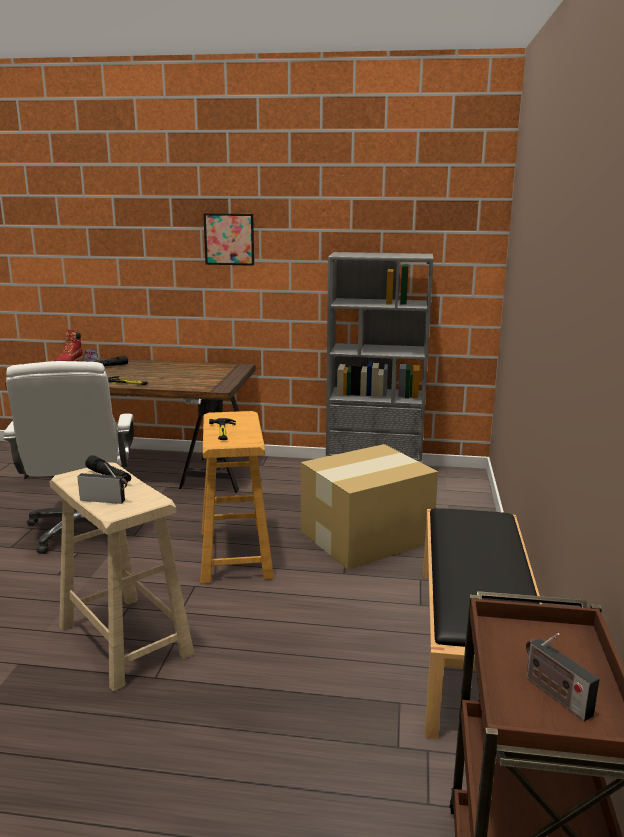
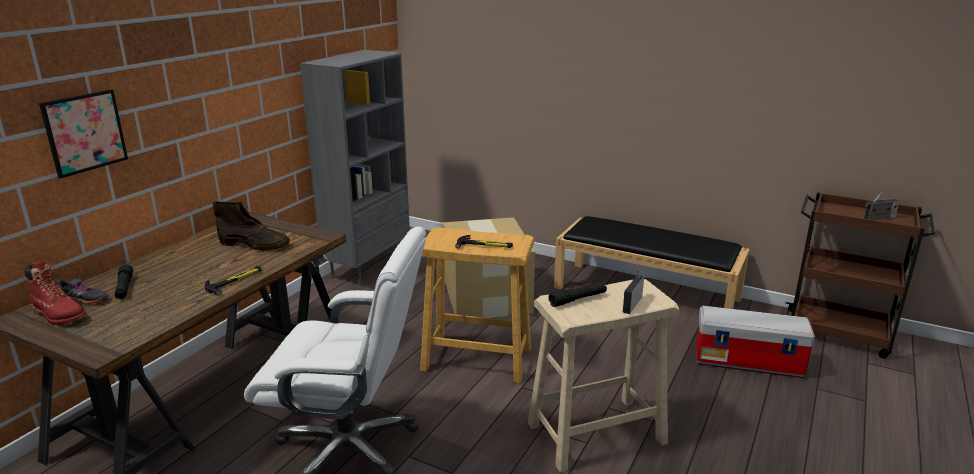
camera: 70 degrees left, 5 degrees up
picture [203,213,254,266] -> picture moved to [39,89,128,179]
none -> brown boot [212,201,290,251]
none -> storage box [696,306,815,378]

